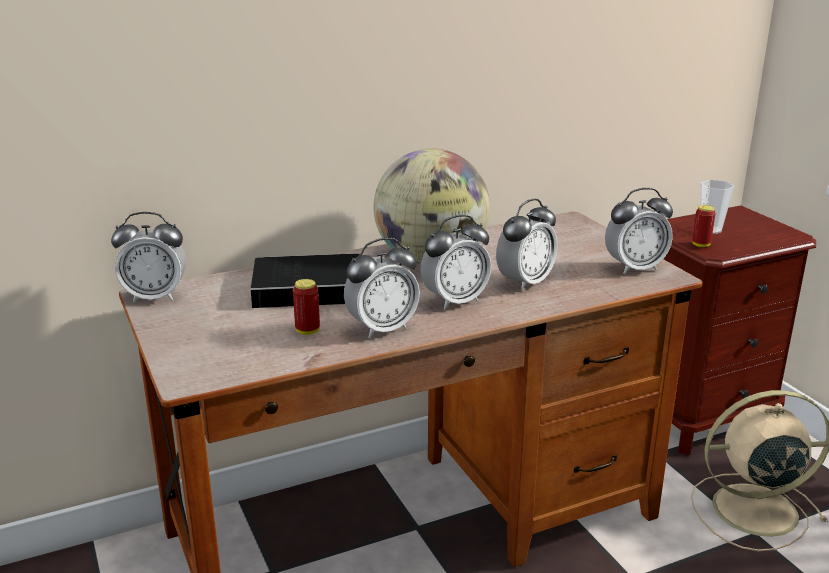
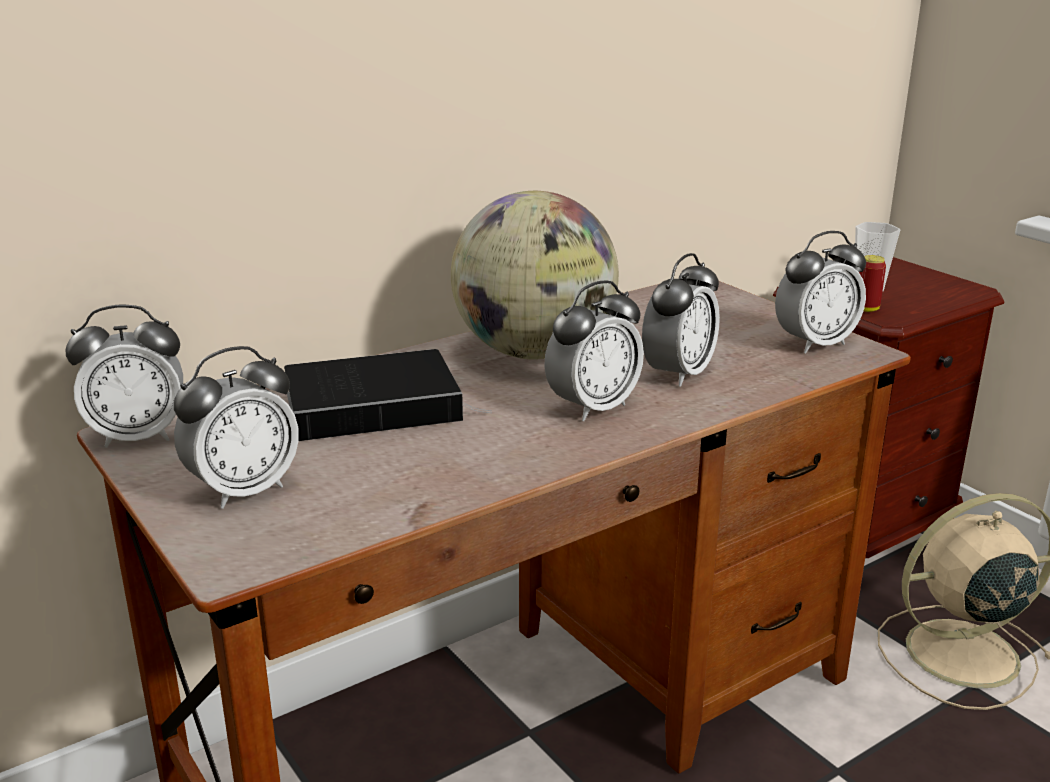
camera: 10 degrees left, 0 degrees up
can [293,279,320,335] -> none
alarm clock [344,238,420,339] -> alarm clock moved to [174,346,299,509]

